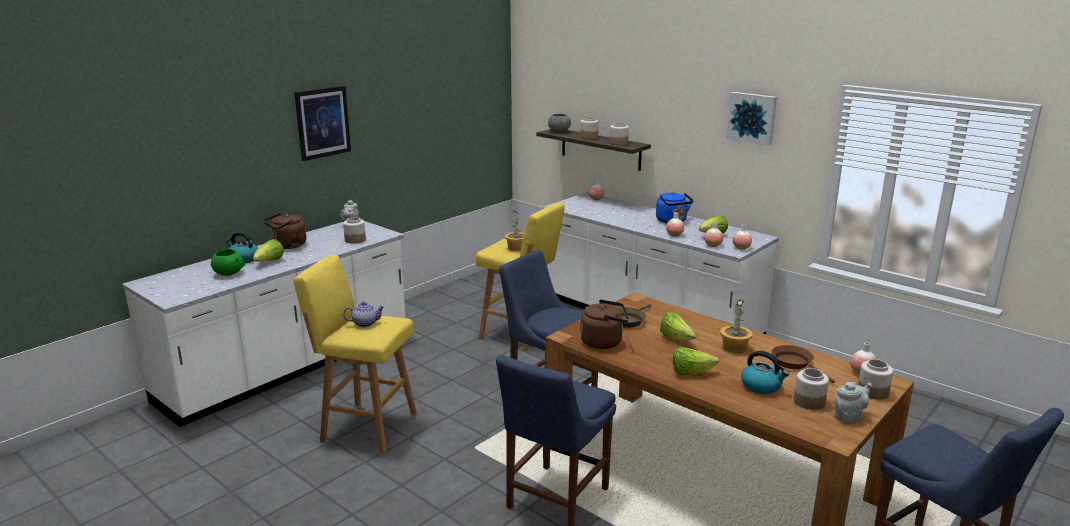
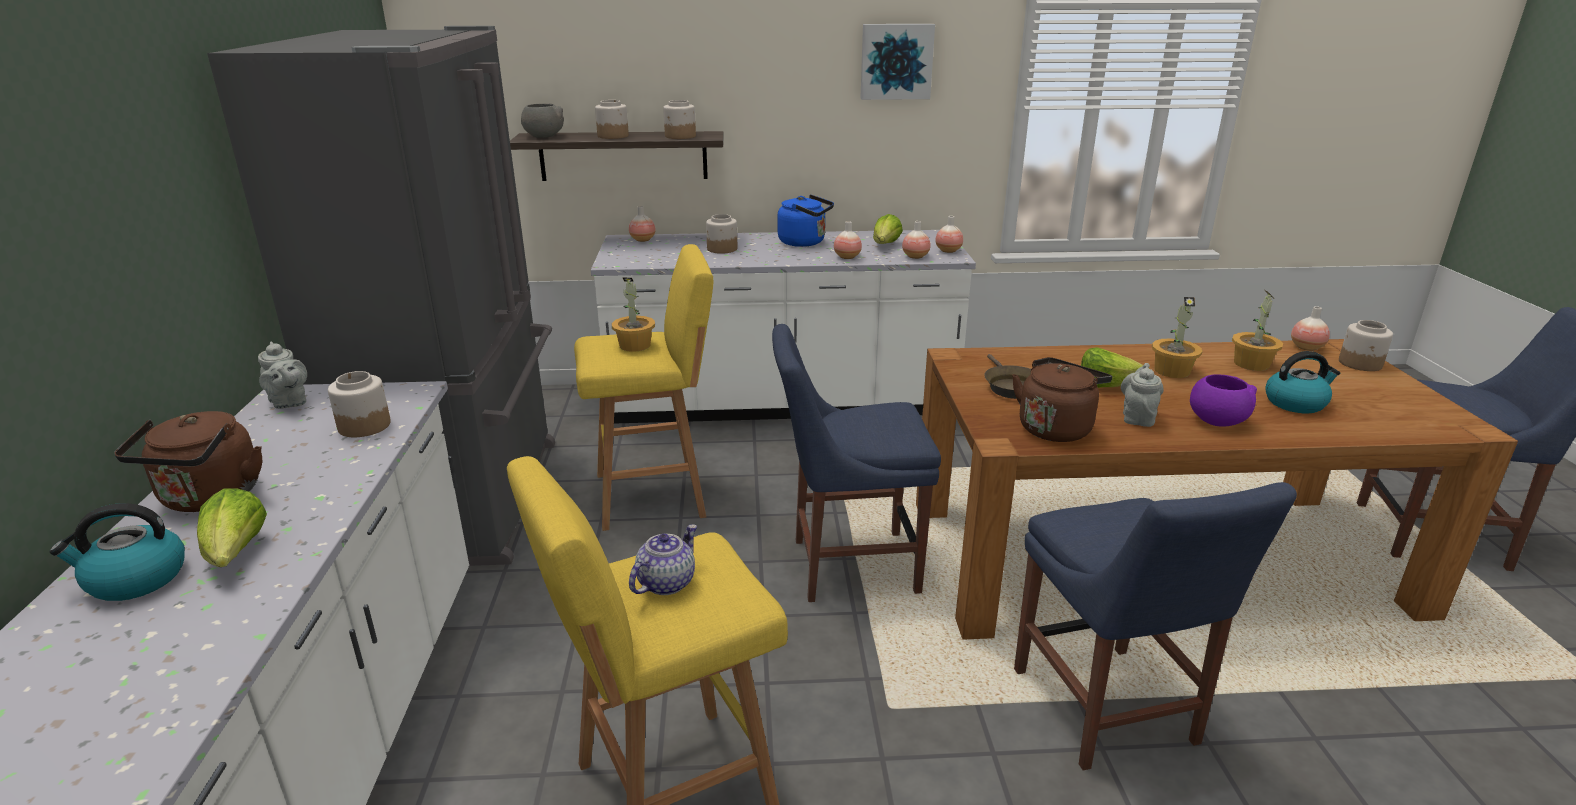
camera: 45 degrees left, 5 degrees up
green bowl [211,249,245,276] -> none
picture [294,86,351,161] -> none
lettuce [673,347,719,375] -> purple bowl [1190,374,1257,427]
brown frying pan [772,345,835,383] -> potted plant [1232,290,1283,371]
jar [794,368,829,410] -> jar moved to [706,214,737,254]
grey teapot [834,382,872,424] -> grey teapot moved to [1121,363,1164,427]
none -> grey fridge [207,26,555,566]

